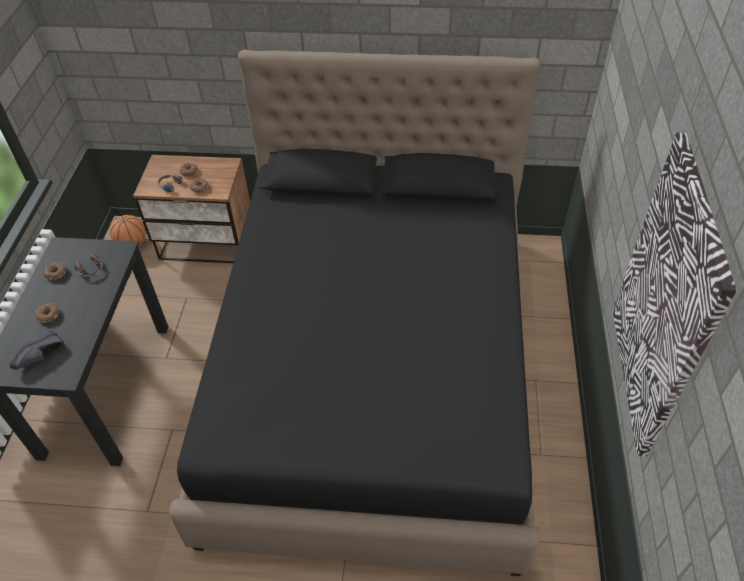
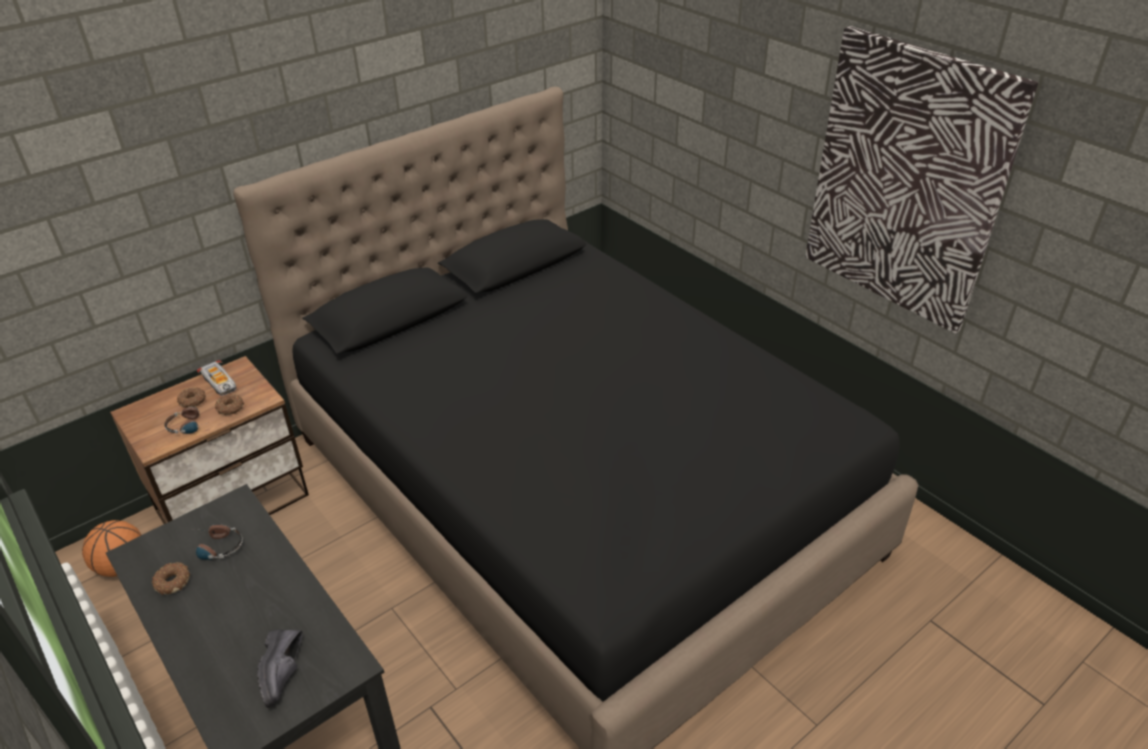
camera: 45 degrees left, 10 degrees down
donut [35,303,59,323] -> none
none -> toy car [197,360,236,396]

